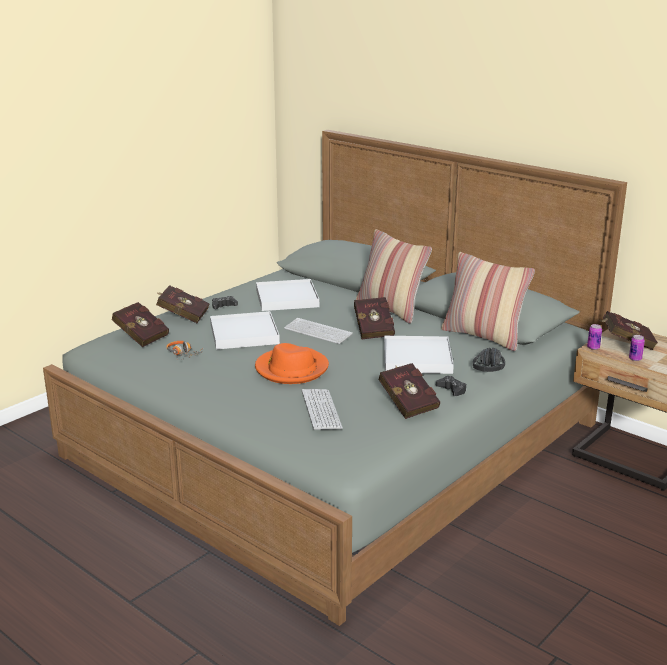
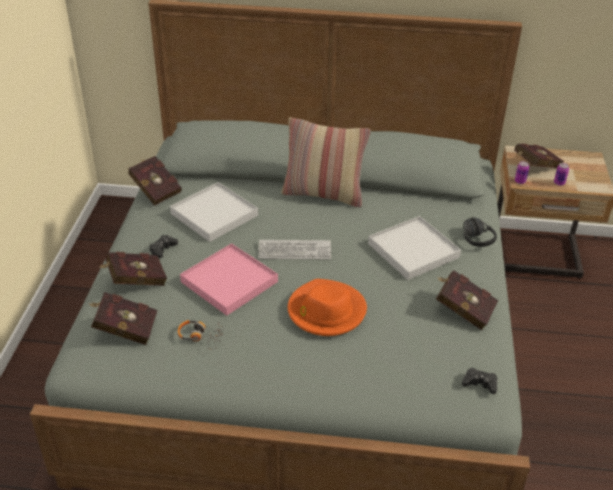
camera: 35 degrees left, 15 degrees up
white tray [210,311,280,350] -> pink tray [180,243,278,316]
keyboard [302,389,343,430] -> none
red book [354,297,395,339] -> red book moved to [128,156,182,206]
black game controller [436,376,466,396] -> black game controller moved to [462,368,497,394]
pillow [441,252,535,351] -> none

